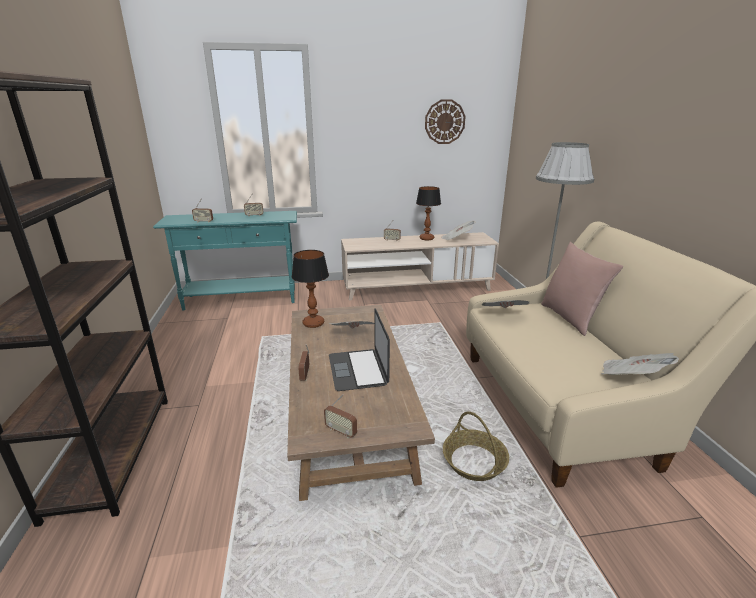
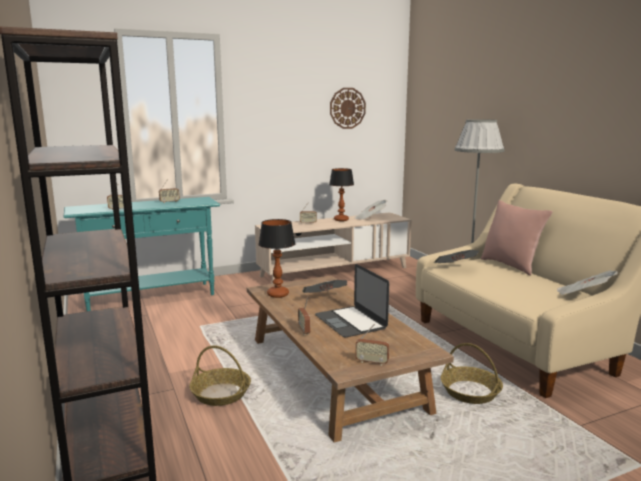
camera: 15 degrees left, 10 degrees down
none -> basket [189,345,251,406]

